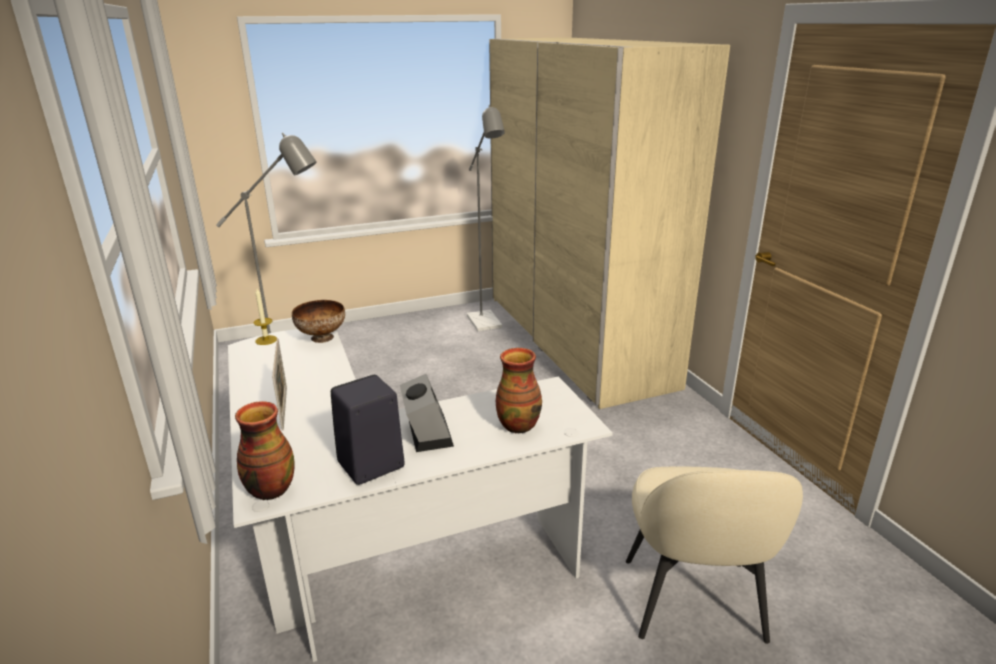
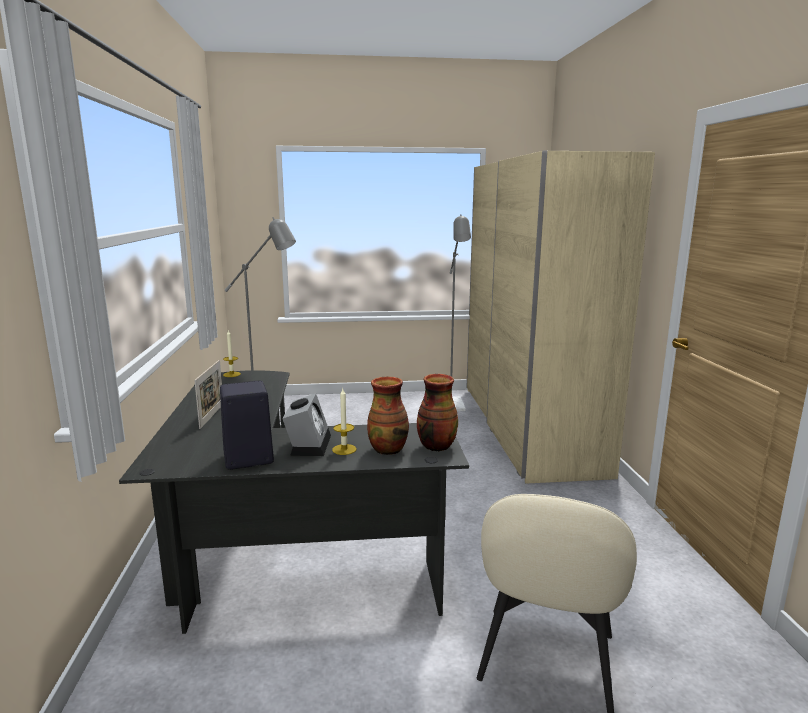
camera: 15 degrees right, 10 degrees down
white desk [228,329,613,662] -> black desk [119,370,469,634]
vase [235,401,295,500] -> vase moved to [417,374,458,451]
bowl [292,300,345,343] -> none
none -> candle [332,389,357,455]

